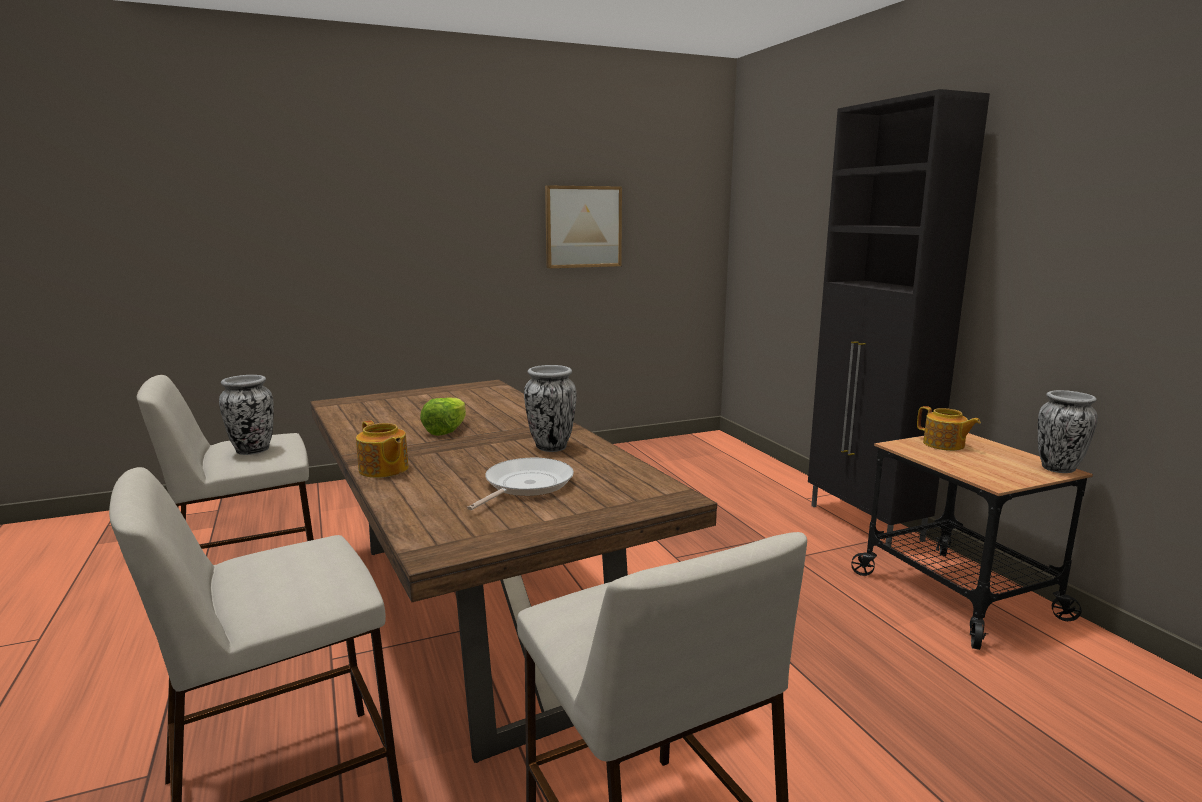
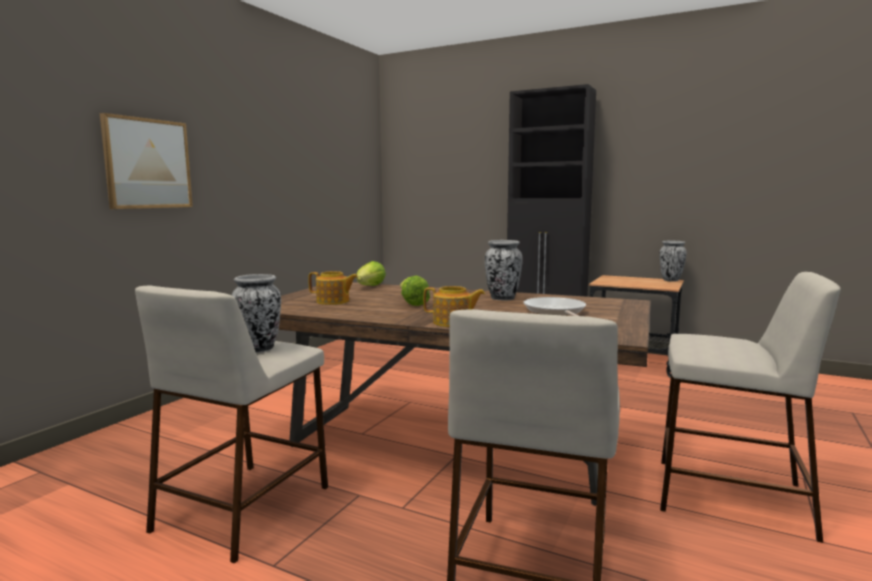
camera: 40 degrees left, 5 degrees down
picture [545,185,622,269] -> picture moved to [100,113,193,209]
teapot [917,406,981,451] -> teapot moved to [308,271,358,305]
none -> lettuce [356,261,386,286]

